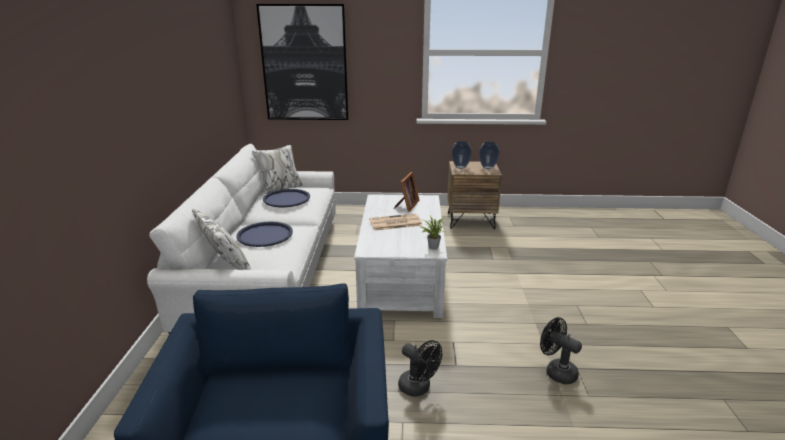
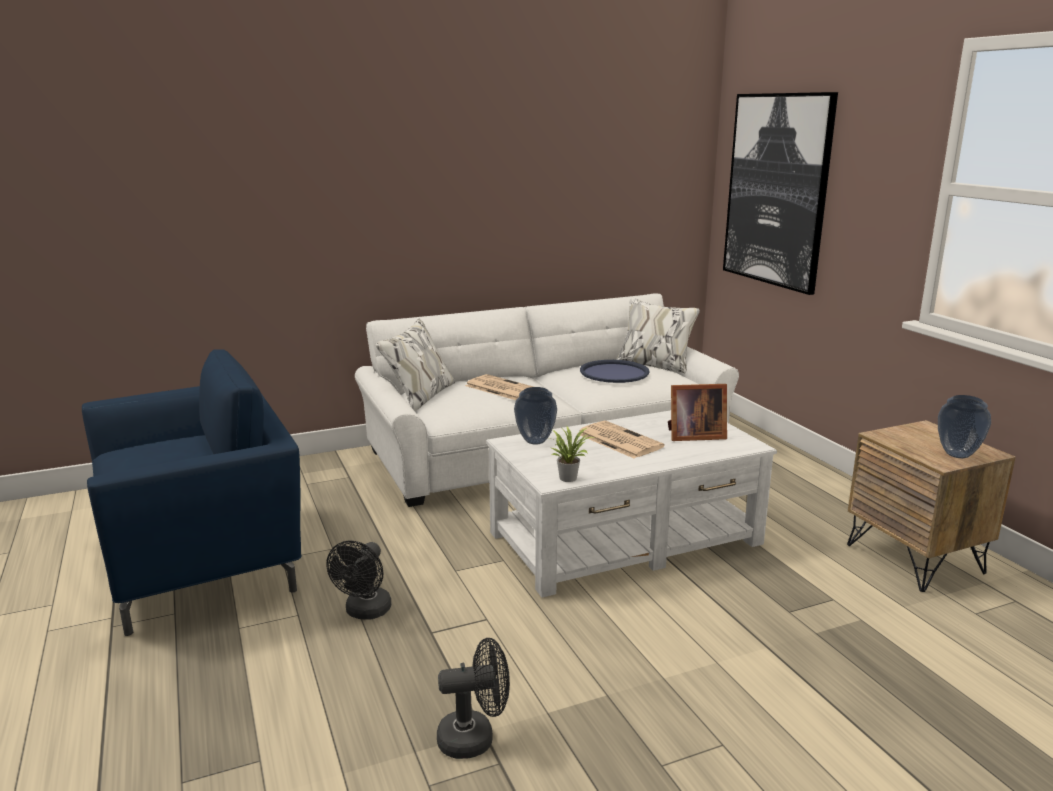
camera: 65 degrees right, 5 degrees down
blue tray [236,221,293,247] -> newspaper [465,374,534,400]
vase [451,141,472,169] -> vase moved to [514,387,557,445]
black fan [540,317,582,384] -> black fan turned 60 degrees clockwise [437,638,510,759]

